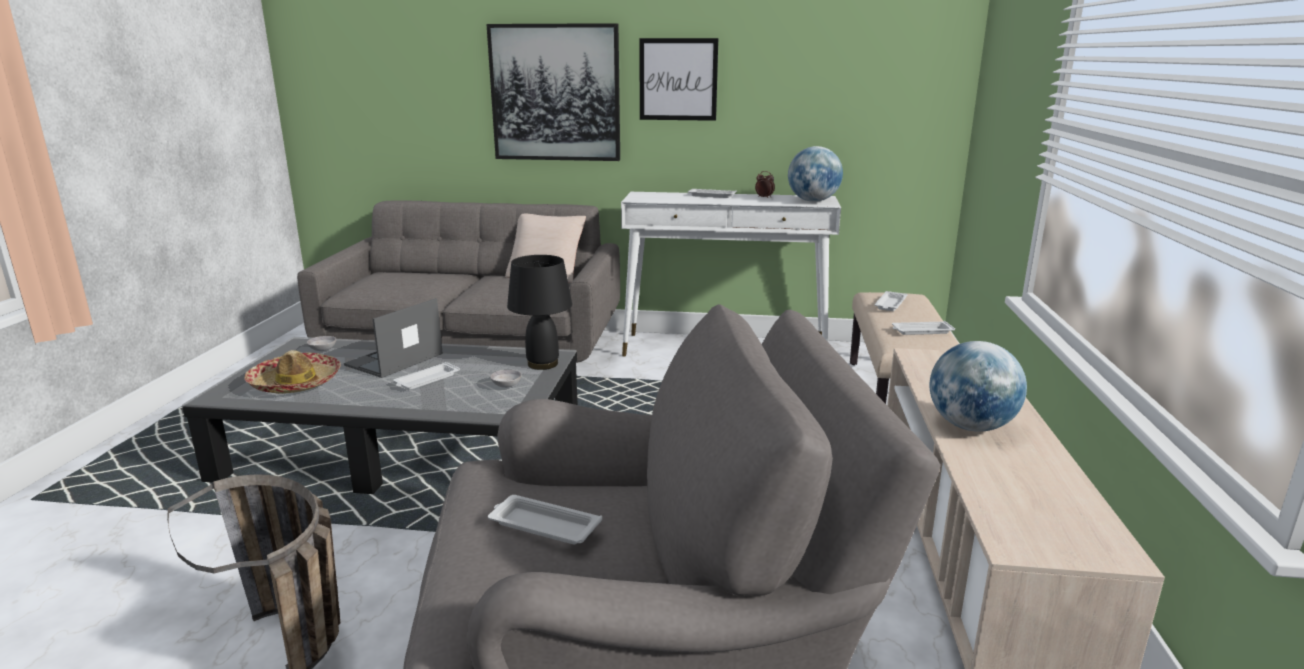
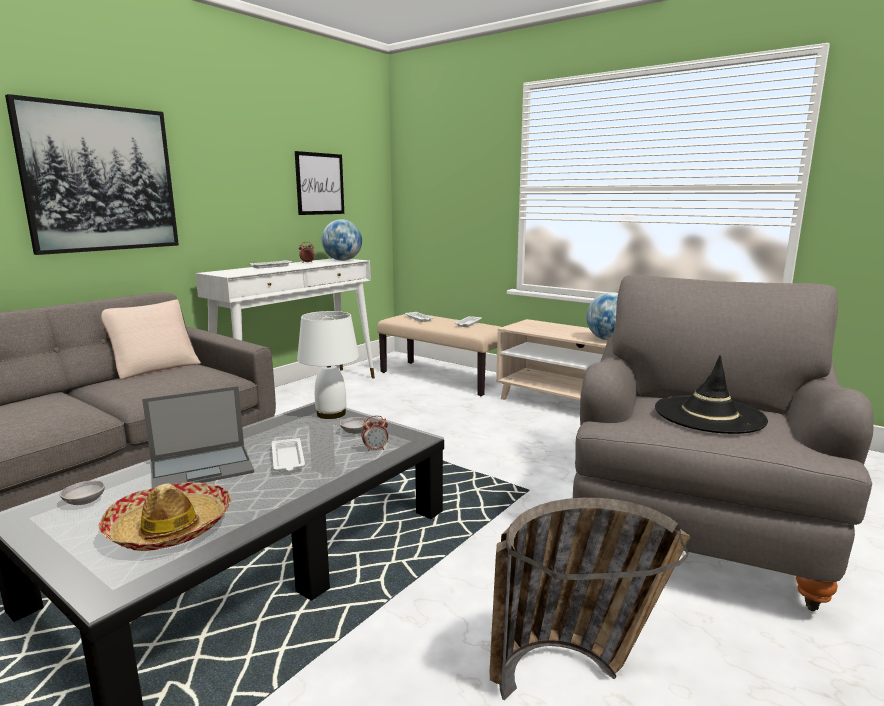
camera: 60 degrees left, 5 degrees down
laptop [344,298,443,378] -> laptop turned 90 degrees counterclockwise [142,386,254,488]
white tray [488,495,602,544] -> black hat [655,355,768,434]
black table lamp [507,255,572,370] -> white table lamp [297,311,359,419]
picture [639,38,718,121] -> picture moved to [295,151,344,215]
none -> alarm clock [361,416,388,452]

